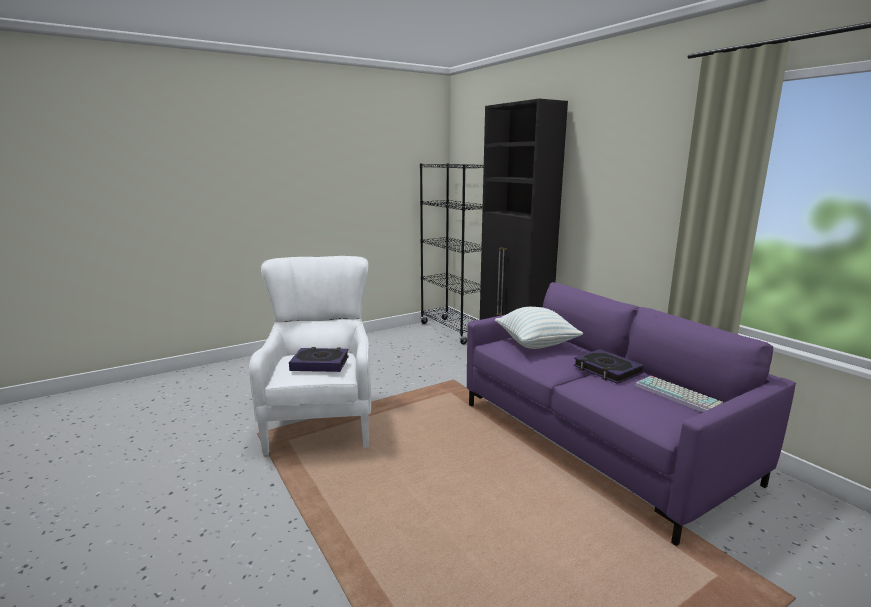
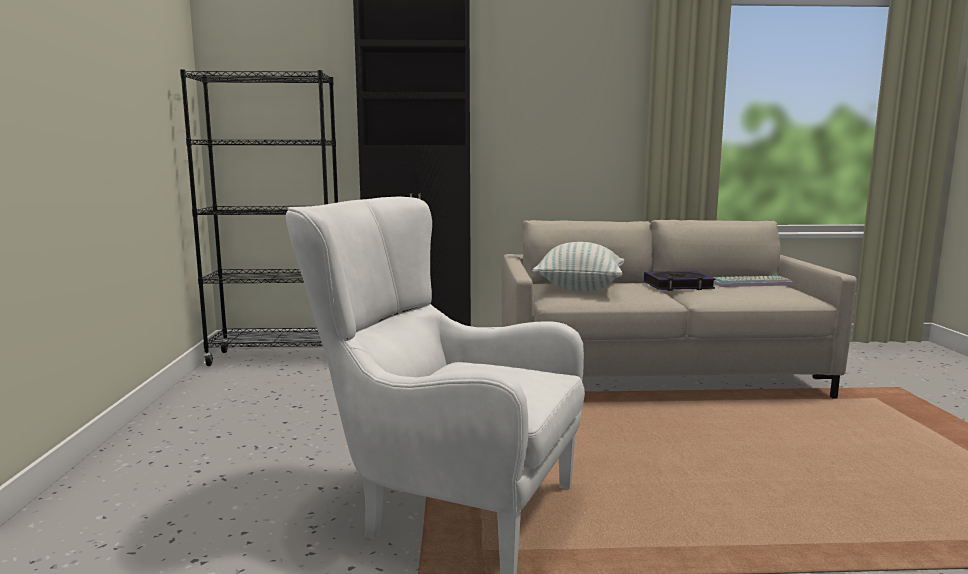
camera: 60 degrees left, 5 degrees down
book [289,347,349,372] -> none
purple sofa [467,282,796,546] -> beige sofa [502,220,857,398]

